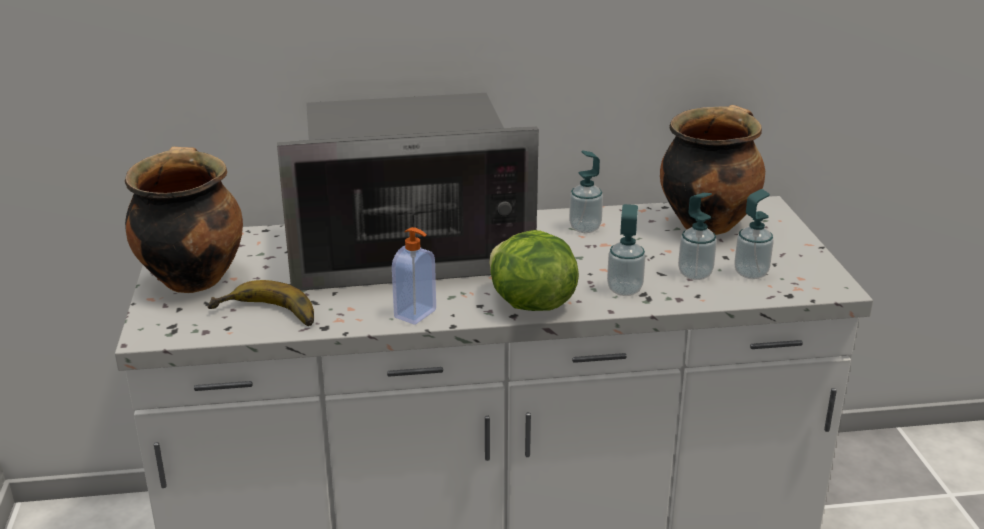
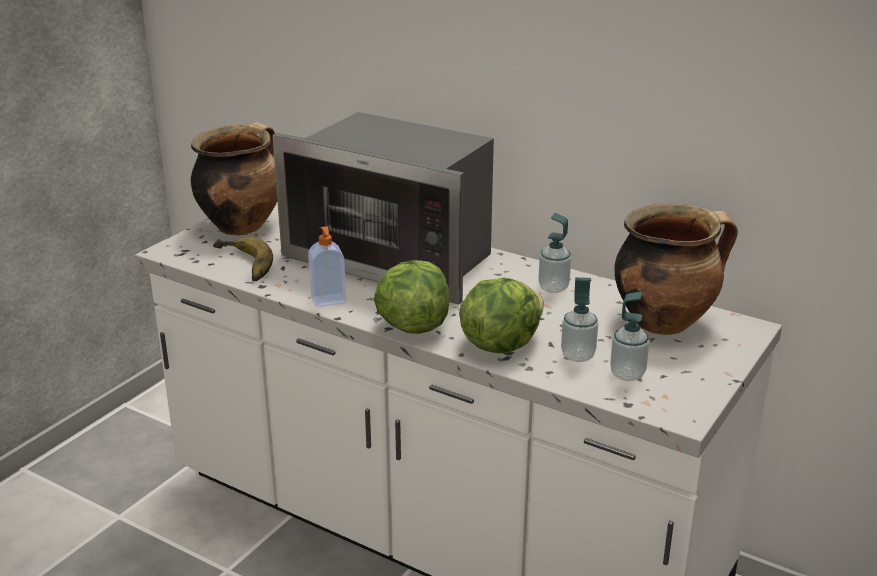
camera: 40 degrees right, 0 degrees up
soap dispenser [607,204,646,296] -> lettuce [459,278,544,353]

